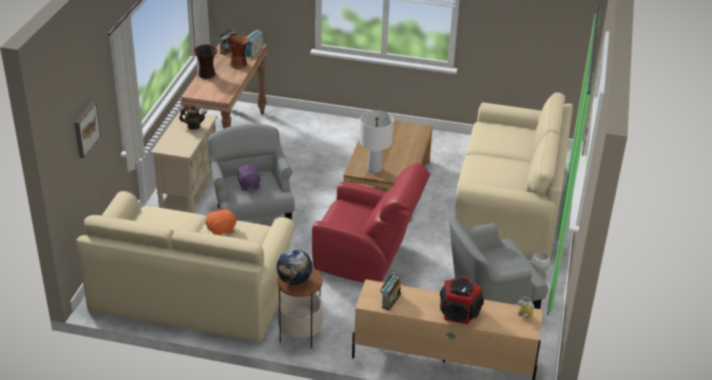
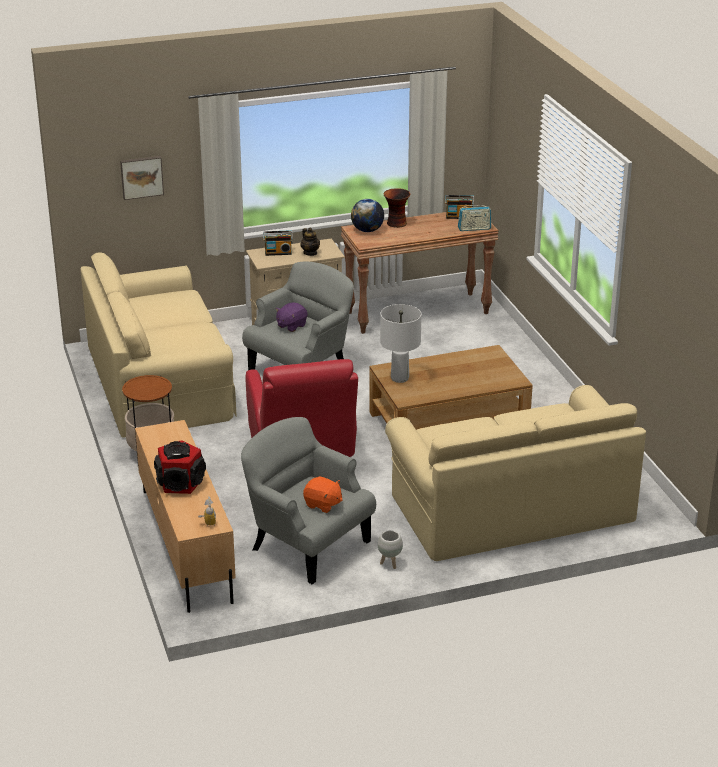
camera: 60 degrees right, 5 degrees down
orange plush toy [205,207,237,236] -> orange plush toy moved to [303,476,342,513]
vase [226,35,249,69] -> none
globe [277,249,312,285] -> globe moved to [351,199,384,232]
radio [380,272,401,310] -> radio moved to [263,230,293,256]

